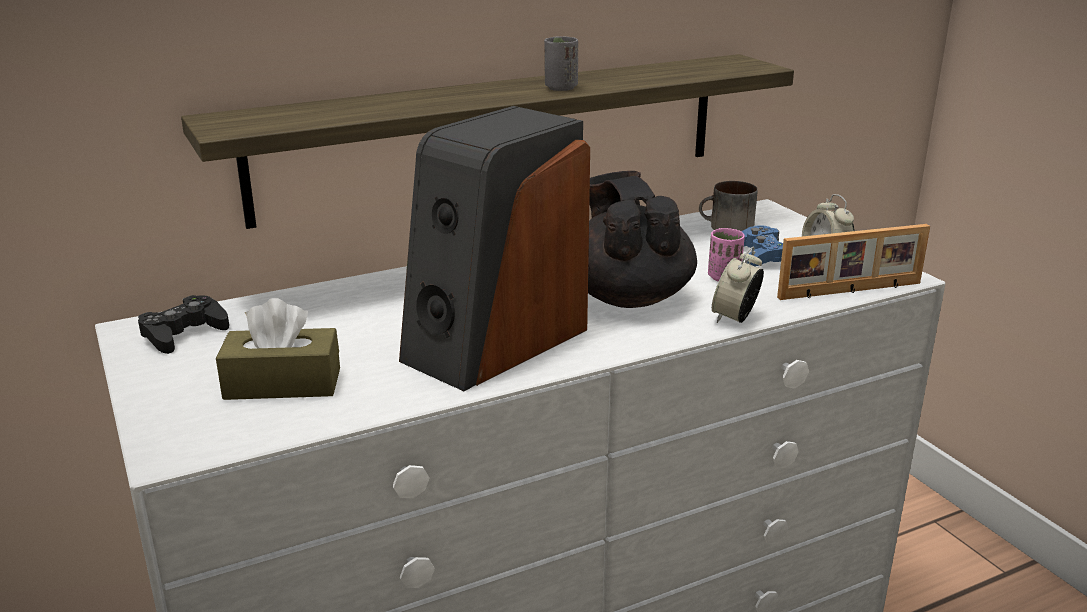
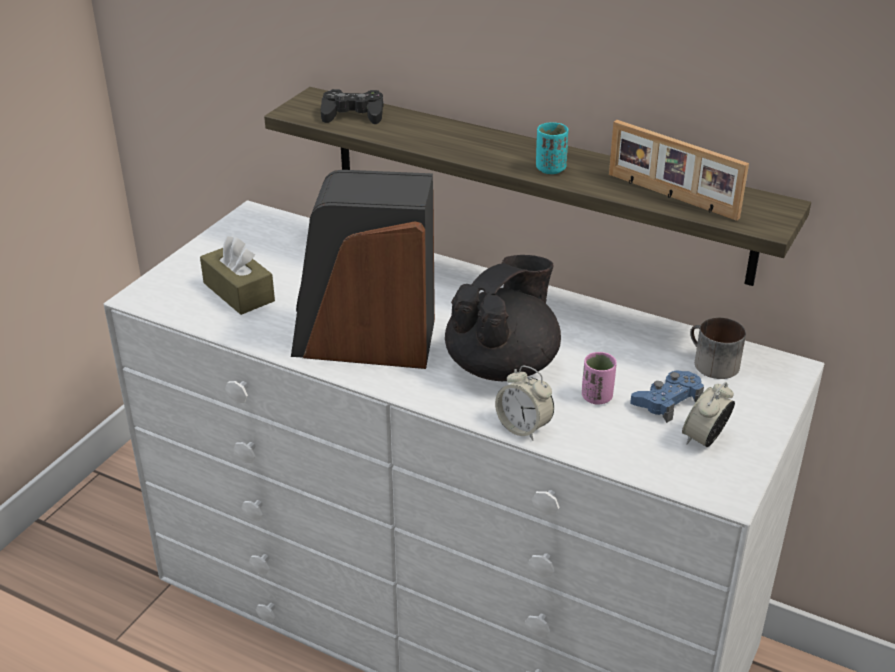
camera: 55 degrees right, 10 degrees up
black game controller [138,295,229,354] -> black game controller moved to [321,89,384,124]
grey cup [544,36,578,91] -> turquoise cup [536,122,569,174]
alarm clock [712,247,764,323] -> alarm clock turned 135 degrees counterclockwise [495,366,554,440]
picture frame [777,224,930,300] -> picture frame moved to [609,120,749,221]

